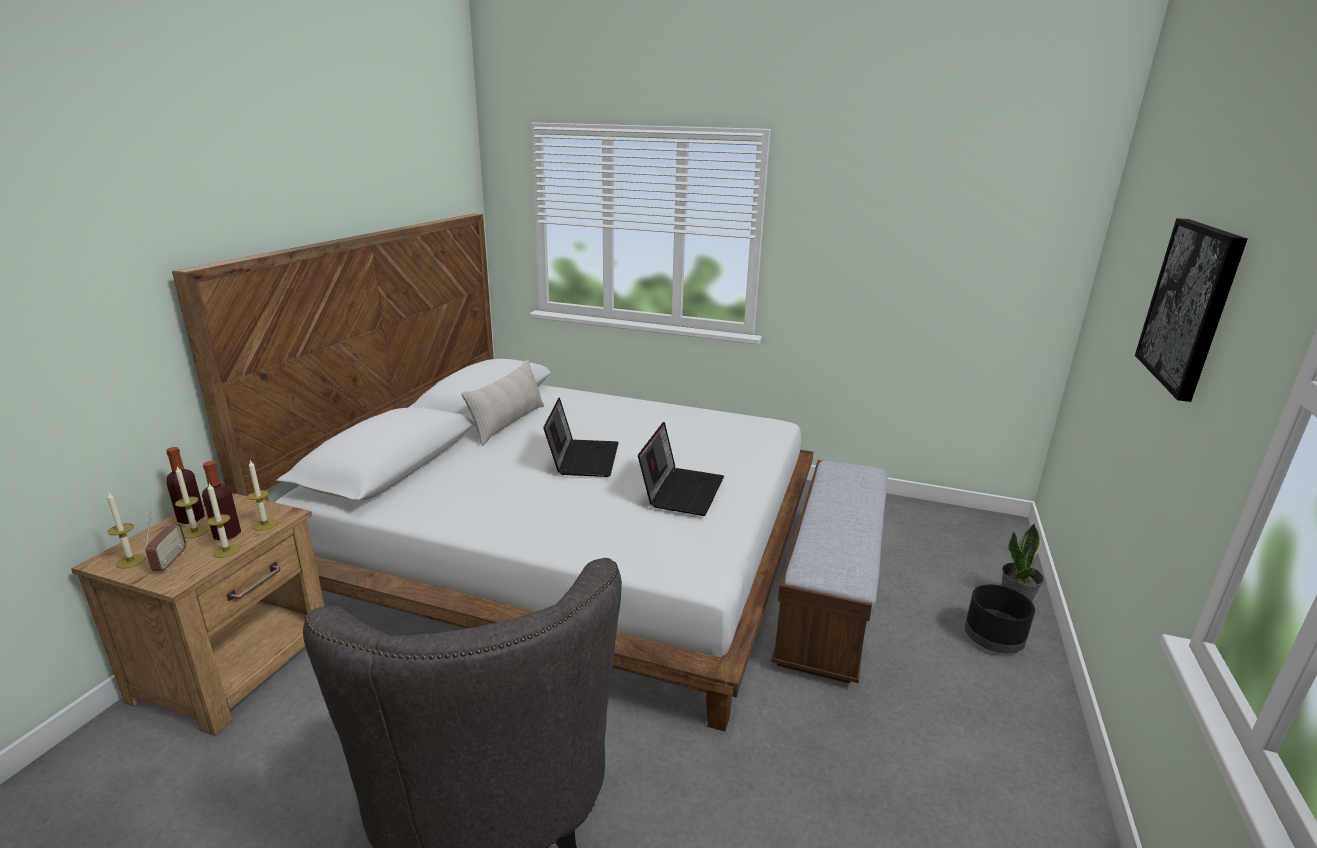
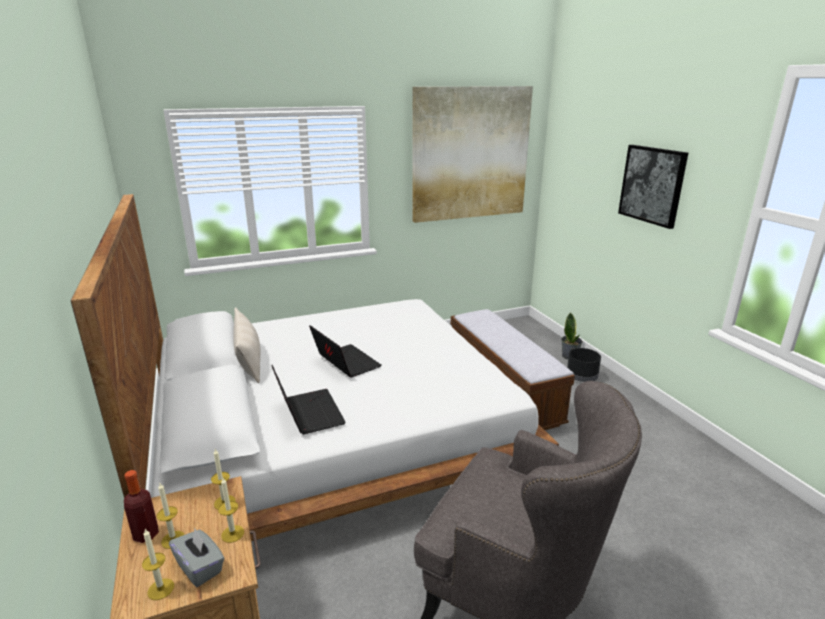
camera: 40 degrees left, 0 degrees up
radio [144,512,186,571] -> grey tissue box [169,529,224,587]
bottle [202,461,241,540] -> none
laptop [638,422,724,516] -> laptop moved to [271,365,346,434]
none -> picture [413,86,533,223]

